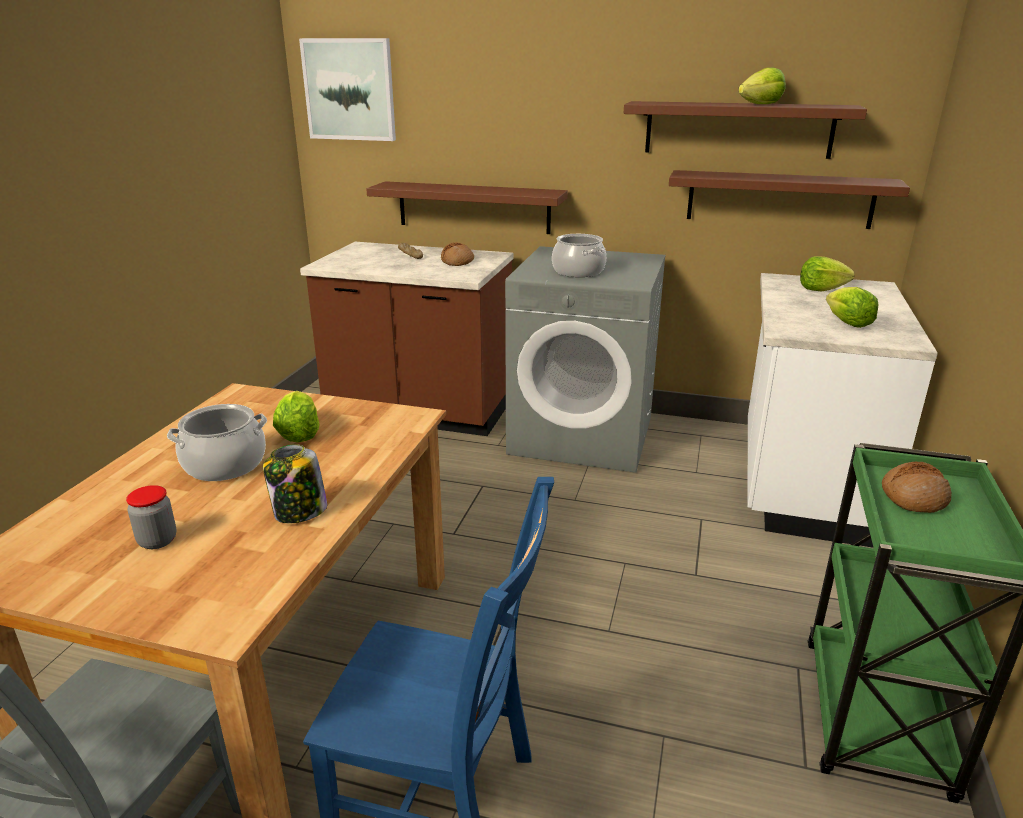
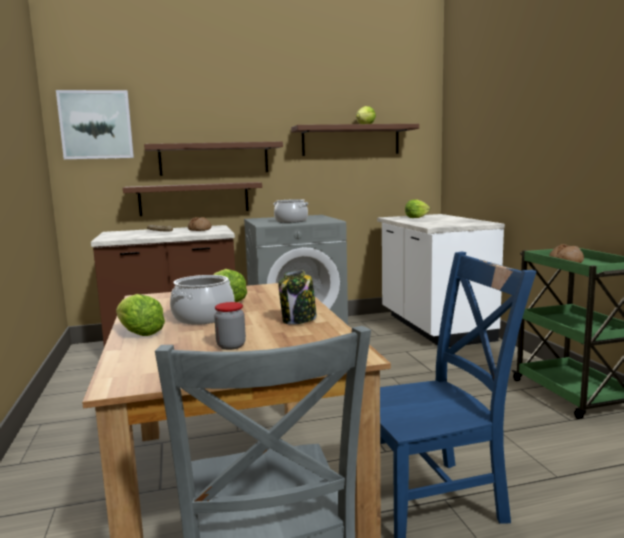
camera: 30 degrees left, 15 degrees down
brown shelf [669,170,910,229] -> brown shelf moved to [144,142,283,176]
lettuce [826,287,878,328] -> lettuce moved to [116,294,165,336]

